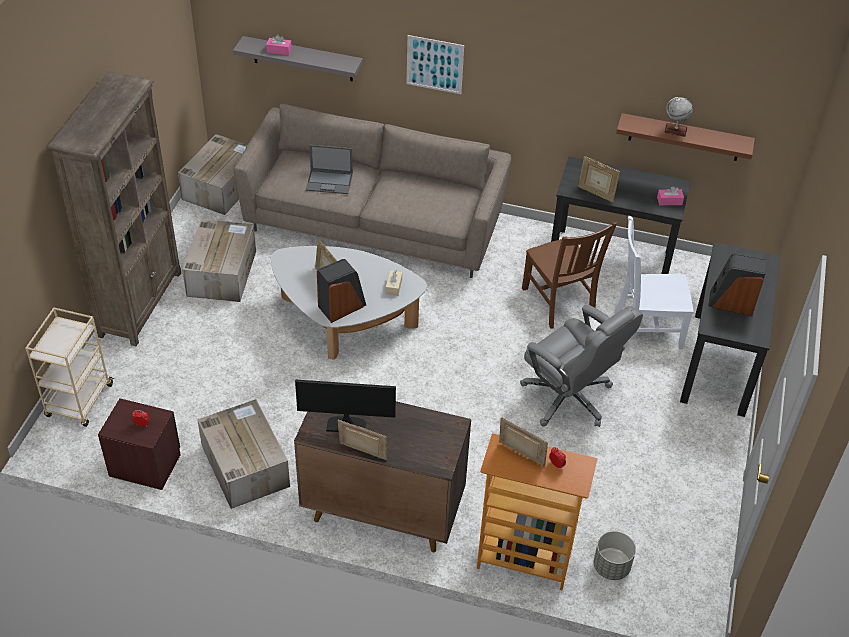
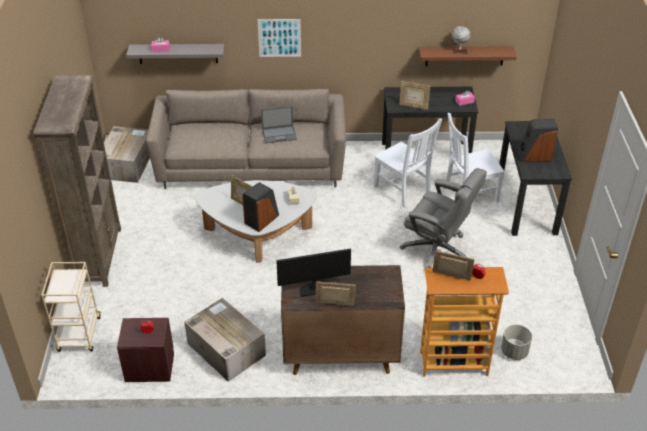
camera: 15 degrees left, 5 degrees down
cardboard box [182,219,256,302] -> none
laptop [306,145,353,194] -> laptop moved to [261,106,297,143]
brown chair [522,222,617,329] -> white chair [374,118,442,208]

